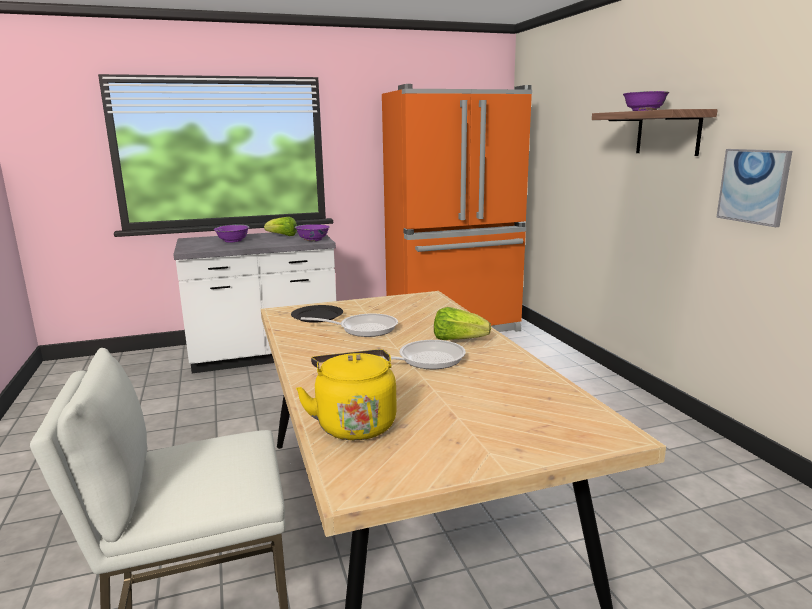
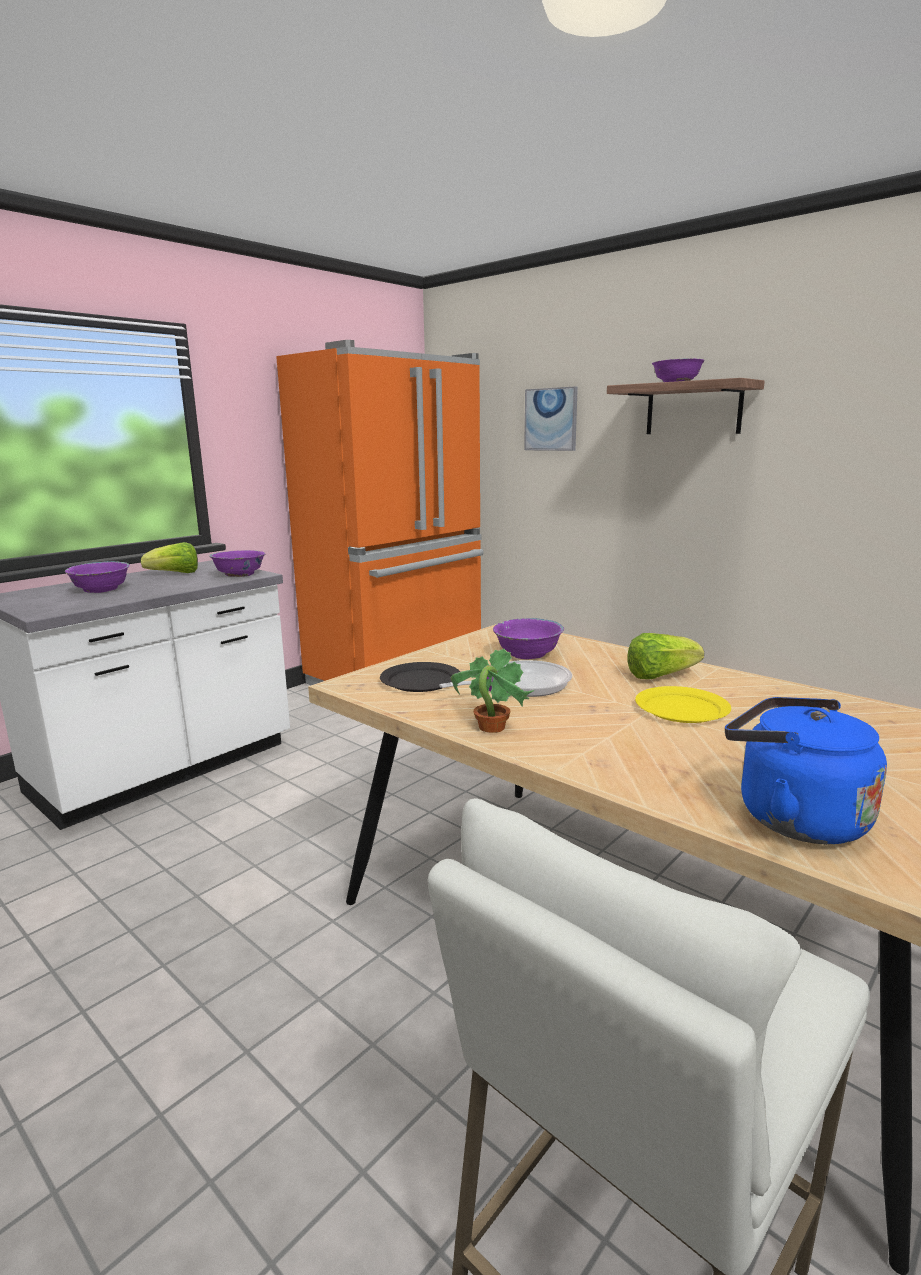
camera: 30 degrees left, 0 degrees up
yellow kettle [296,349,397,440] -> blue kettle [725,697,887,844]
frying pan [382,340,466,369] -> yellow plate [635,686,731,723]
picture [716,149,792,227] -> picture moved to [524,386,578,451]
none -> potted plant [451,649,534,733]
none -> purple bowl [493,618,564,659]

